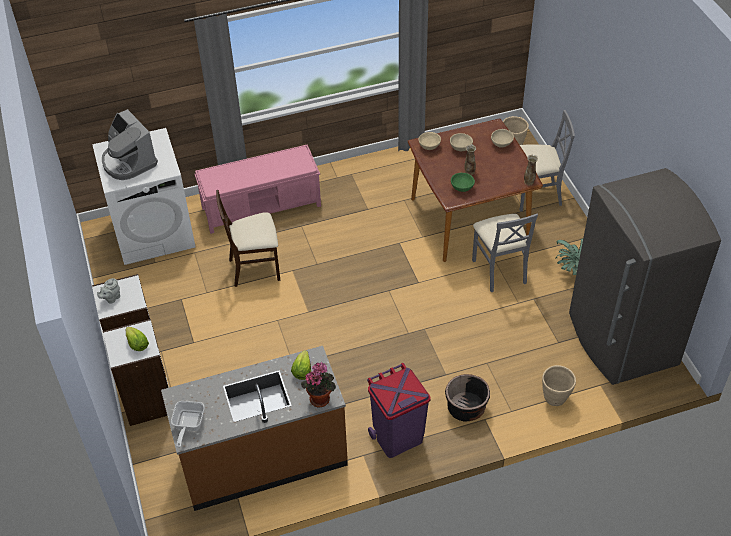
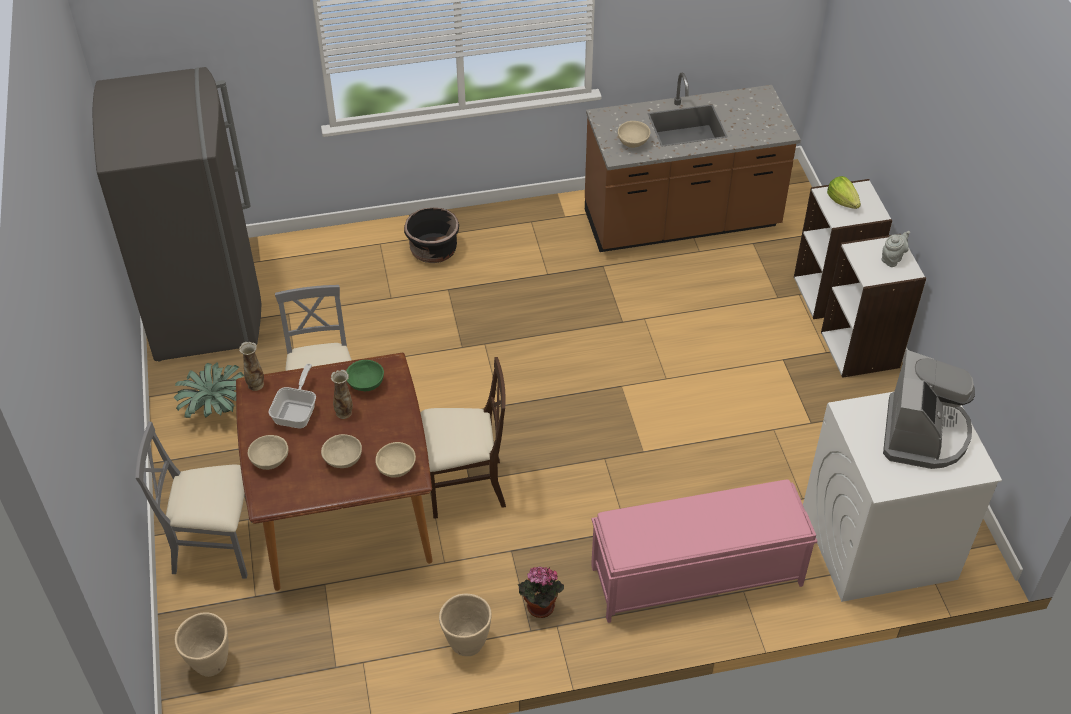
camera: 175 degrees left, 0 degrees up
coffee machine [102,109,158,180] -> coffee machine turned 45 degrees clockwise [883,350,975,469]
frying pan [171,401,205,448] -> frying pan moved to [268,364,316,428]
beige chair [216,190,281,287] -> beige chair moved to [421,357,506,519]
lettuce [291,350,311,380] -> beige bowl [618,121,650,148]
potted plant [301,362,336,407] -> potted plant moved to [518,567,564,618]
purple trash can [367,363,431,458] -> none
beige planter [542,365,576,406] -> beige planter moved to [439,594,492,656]

